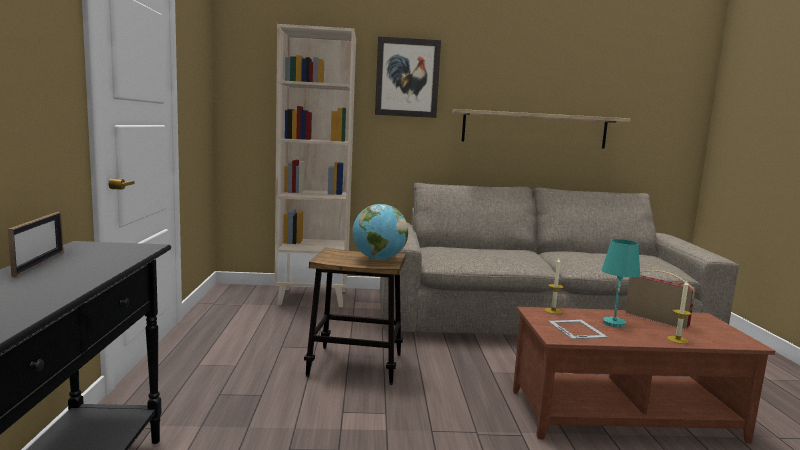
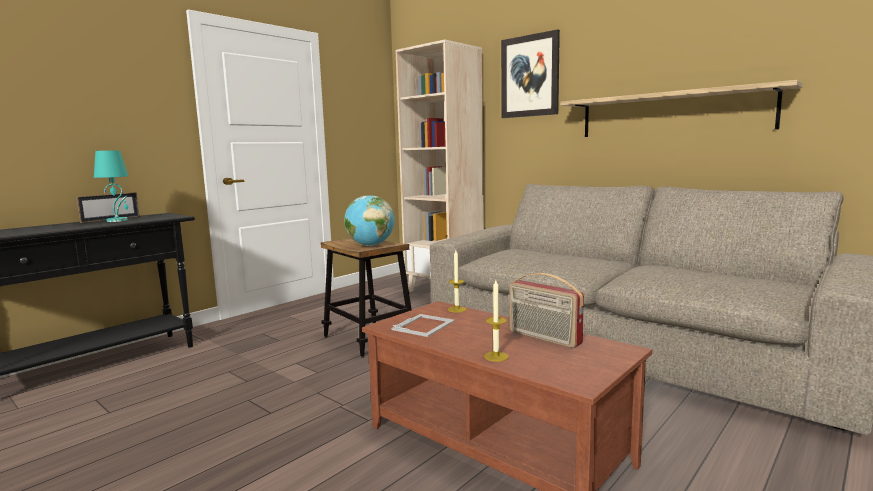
camera: 45 degrees right, 0 degrees up
turquoise table lamp [602,239,640,328] -> turquoise table lamp moved to [94,150,128,222]
radio [625,270,695,329] -> radio turned 135 degrees clockwise [510,273,584,348]

